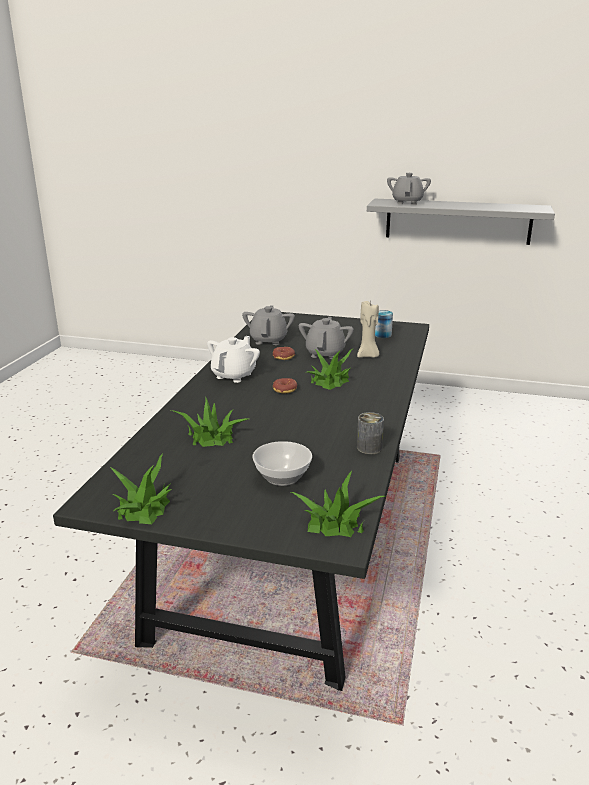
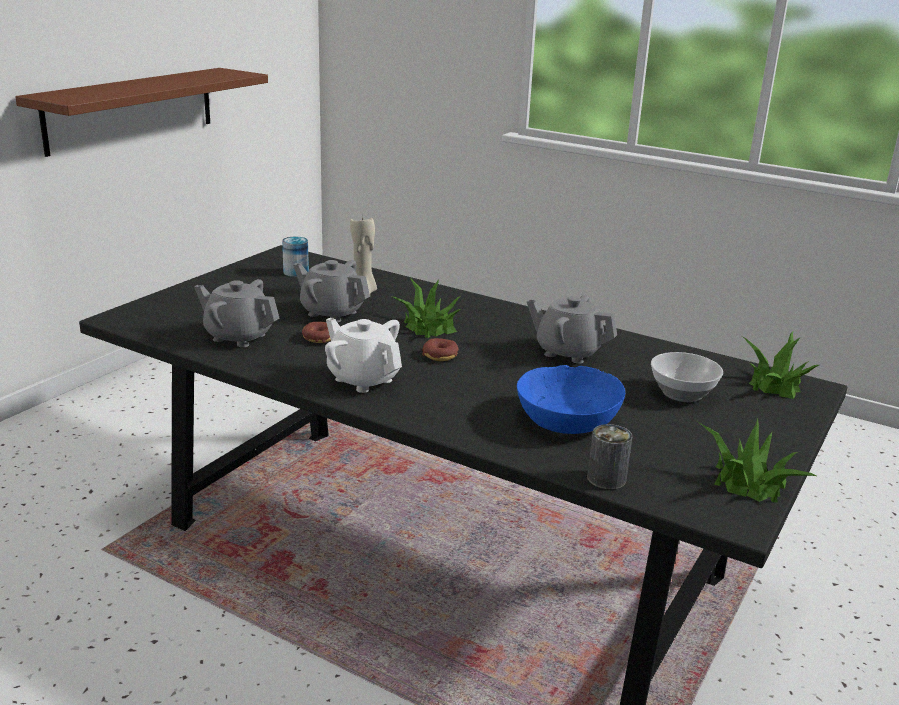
camera: 75 degrees left, 0 degrees up
potted plant [171,398,248,447] -> blue bowl [517,365,625,434]
can [357,412,384,454] -> can moved to [587,424,633,490]
grey shelf [367,198,555,245] -> brown shelf [15,68,268,157]
grey teapot [387,173,431,205] -> grey teapot moved to [527,295,617,364]

